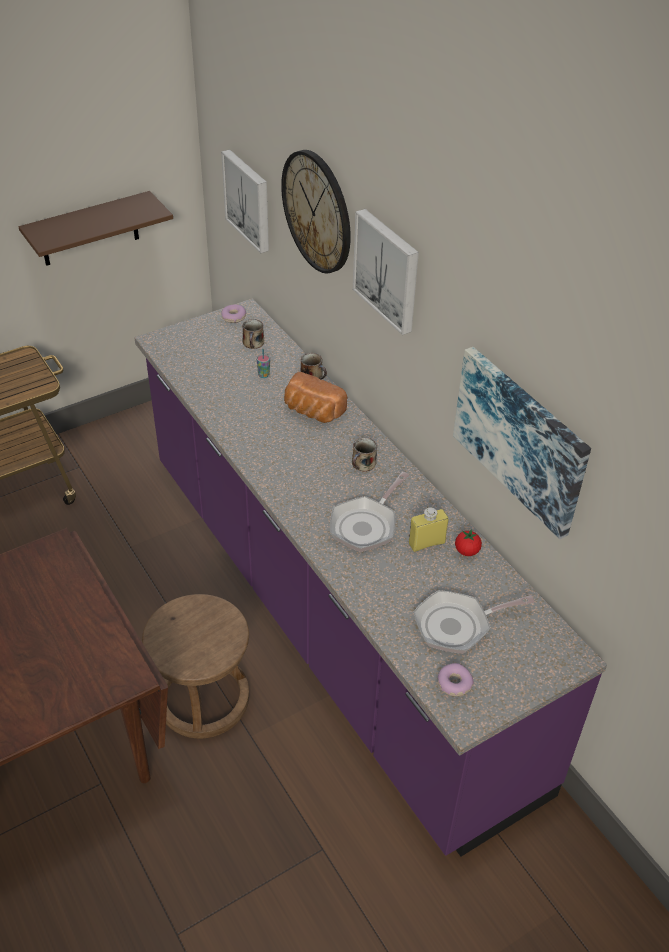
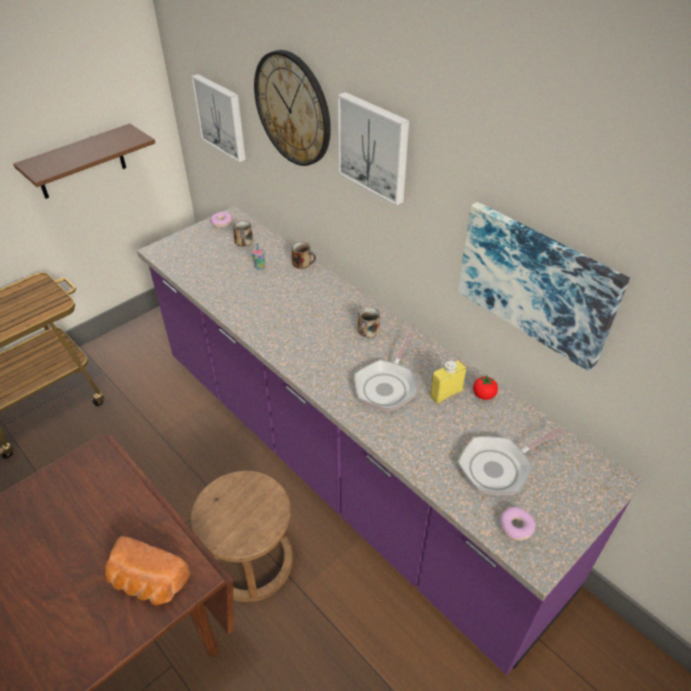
camera: 10 degrees left, 0 degrees up
bread [284,372,348,423] -> bread moved to [105,536,190,605]

